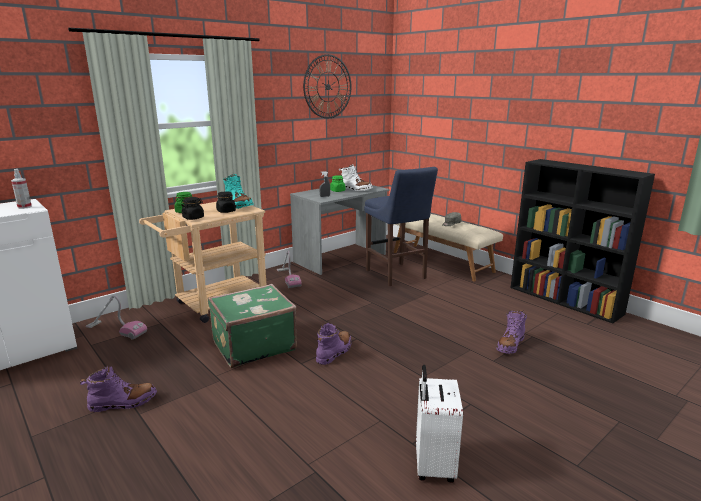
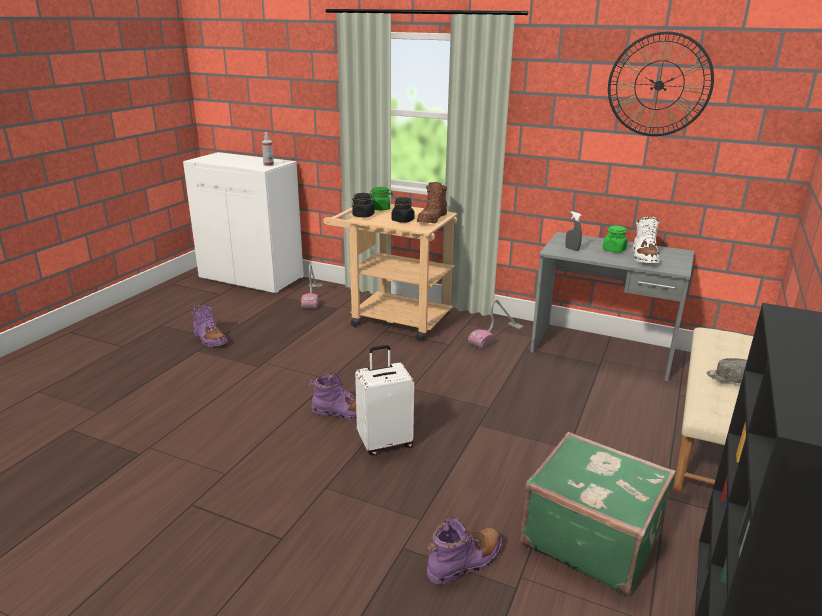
camera: 65 degrees right, 5 degrees up
green suitcase [208,284,297,368] -> green suitcase moved to [520,432,676,596]
turquoise boot [223,174,254,209] -> brown boot [417,182,447,223]
blue stool [364,167,438,286] -> none
white suitcase [416,365,463,482] -> white suitcase moved to [355,345,414,455]
purple boot [497,310,527,354] -> purple boot turned 135 degrees clockwise [427,517,502,585]

